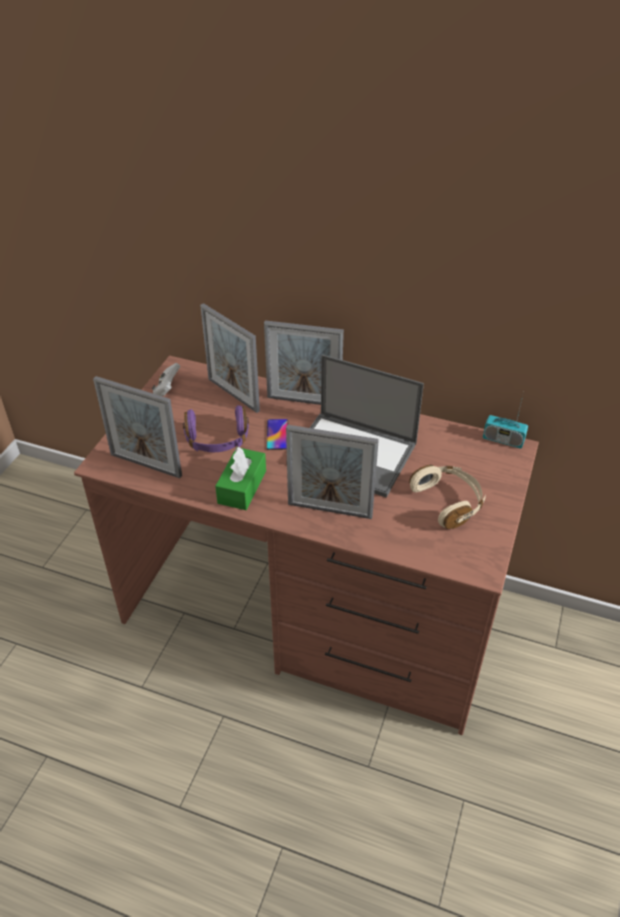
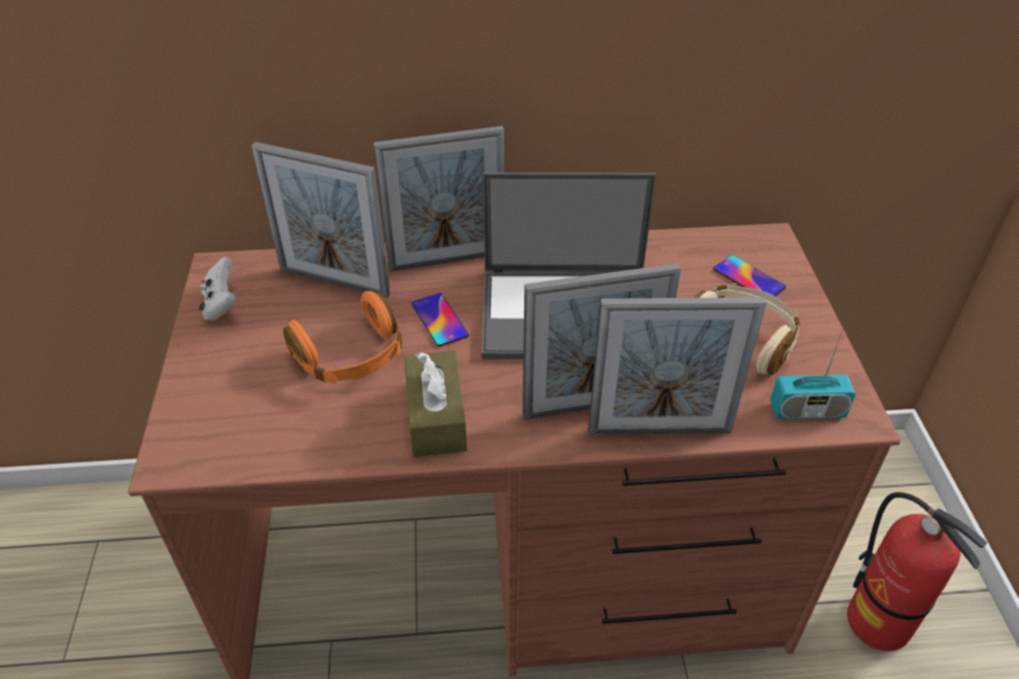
camera: 25 degrees left, 0 degrees up
picture frame [93,376,182,478] -> picture frame moved to [588,297,766,434]
purple headphones [183,405,249,452] -> orange headphones [283,291,402,384]
green tissue box [215,447,266,510] -> brown tissue box [404,351,467,457]
radio [483,396,528,449] -> radio moved to [770,323,856,419]
none -> phone [713,255,786,296]
none -> fire extinguisher [847,492,987,651]

